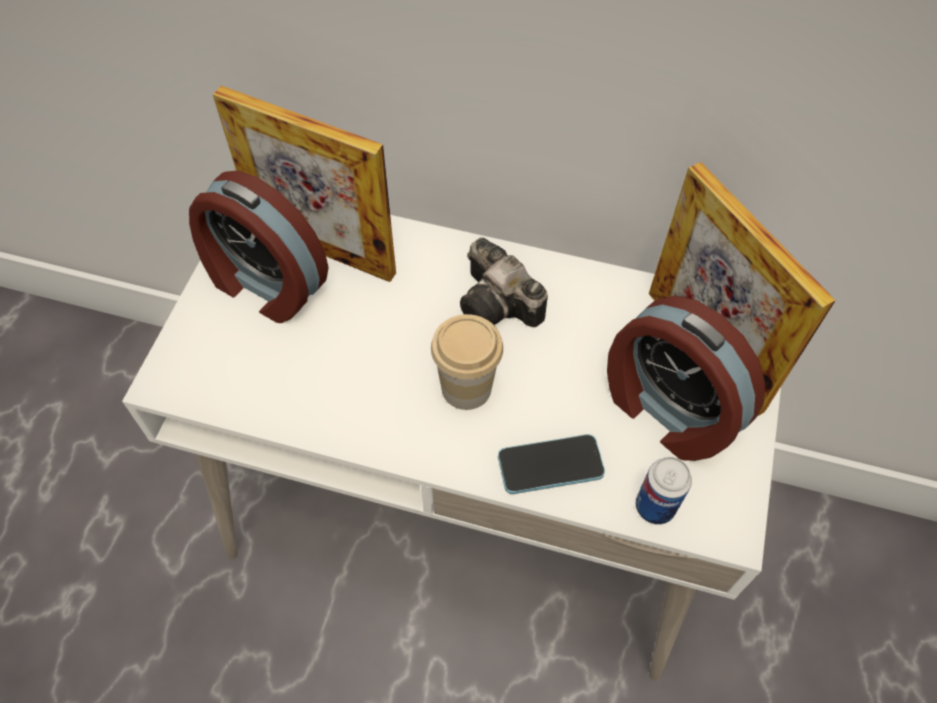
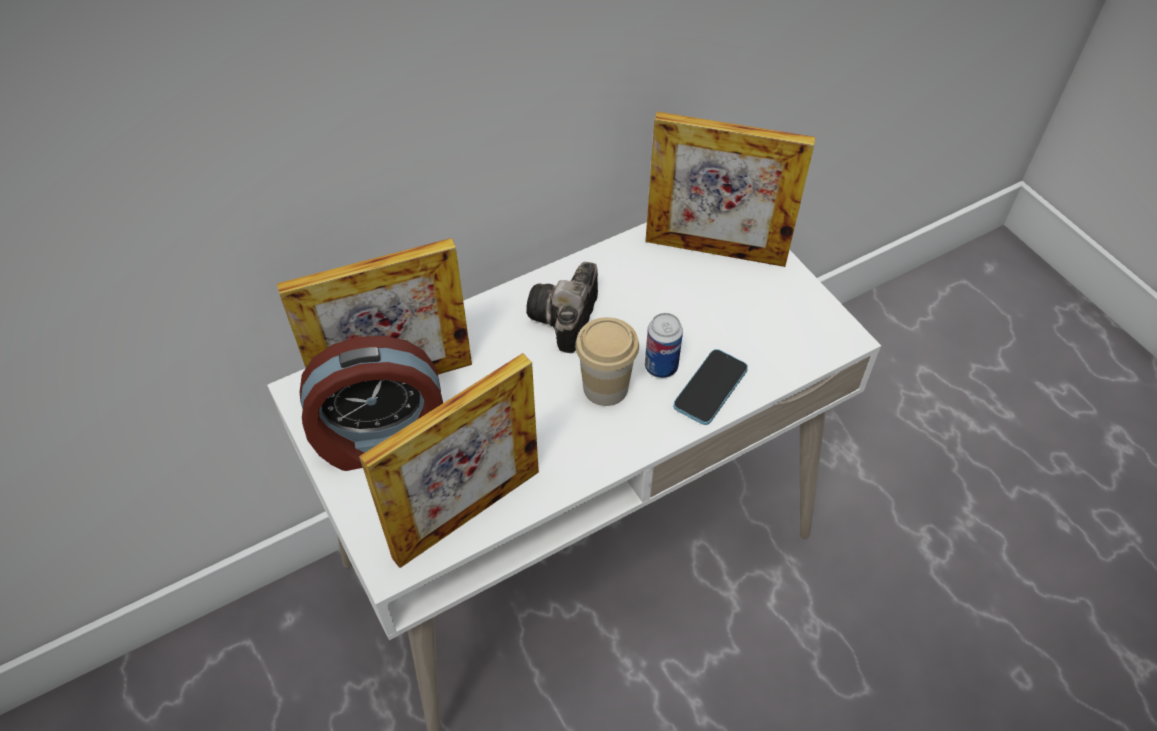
camera: 45 degrees left, 5 degrees down
camera [460,237,548,327] -> camera turned 105 degrees clockwise [526,262,598,353]
alarm clock [607,295,766,461] -> none
can [636,457,692,525] -> can moved to [645,313,683,378]
none -> picture frame [359,353,539,568]

